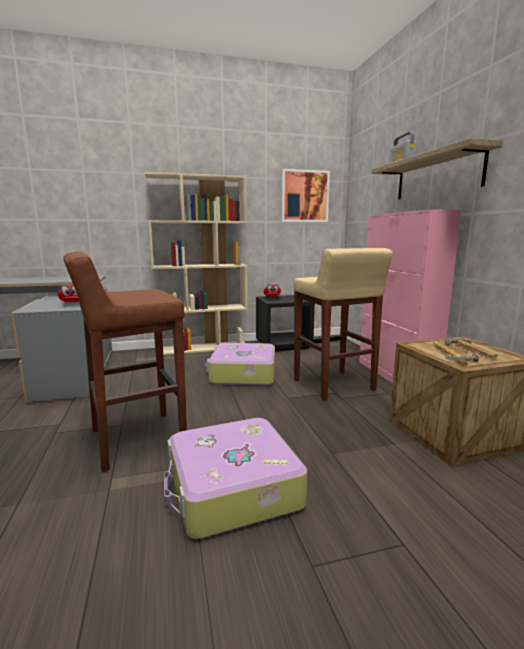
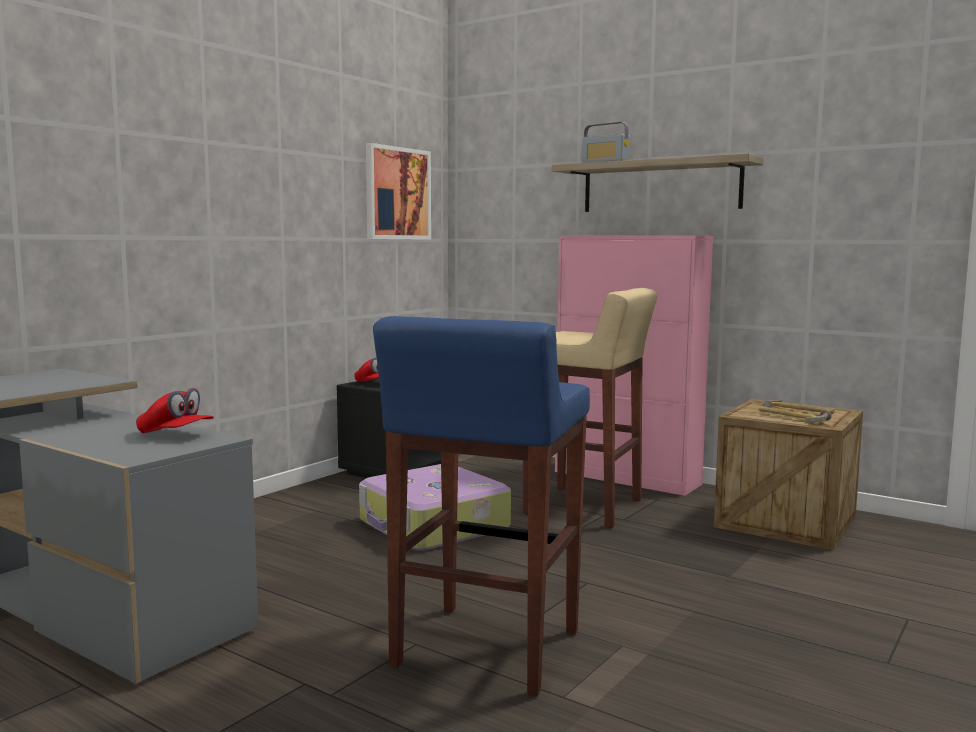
camera: 40 degrees left, 5 degrees down
brown stool [63,251,187,472] -> blue stool [373,316,590,697]
beige bookcase [145,172,248,355] -> none
suitcase [164,418,307,539] -> none

